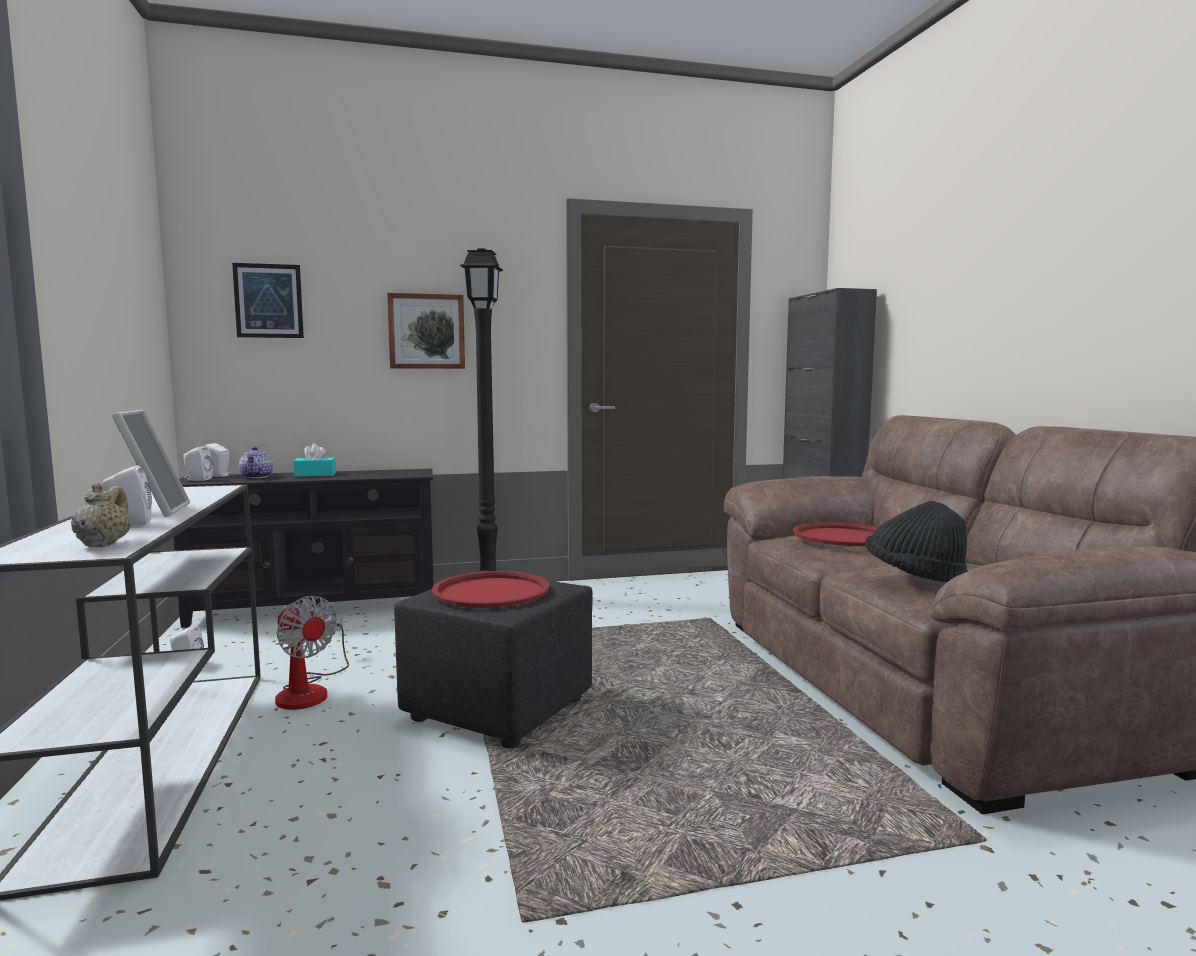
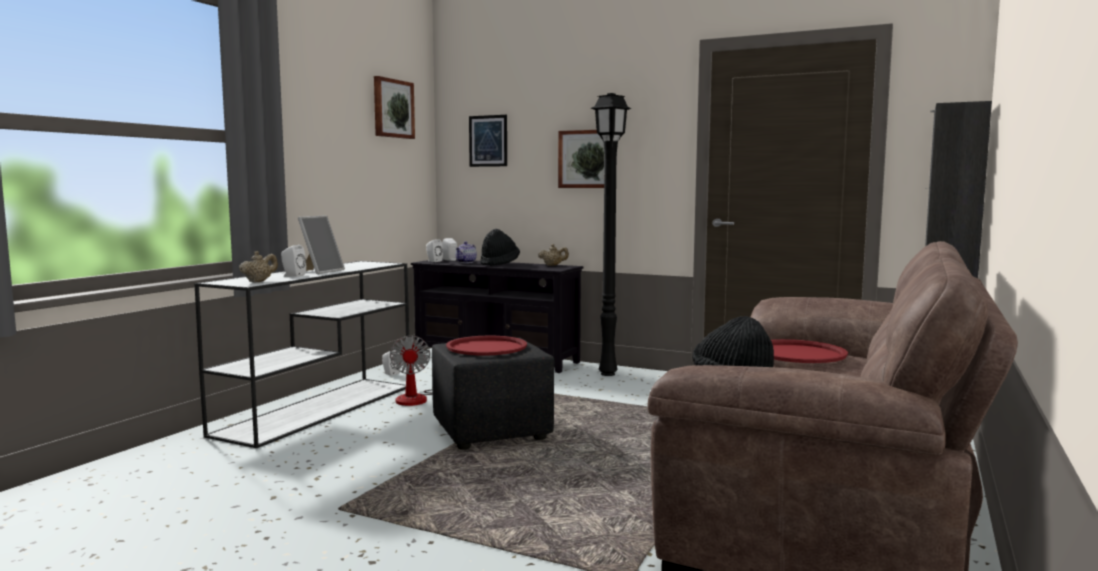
camera: 40 degrees right, 0 degrees up
turquoise tissue box [293,443,336,477] -> black hat [480,229,520,266]
none -> picture [374,76,415,139]
none -> beige teapot [538,244,569,266]

